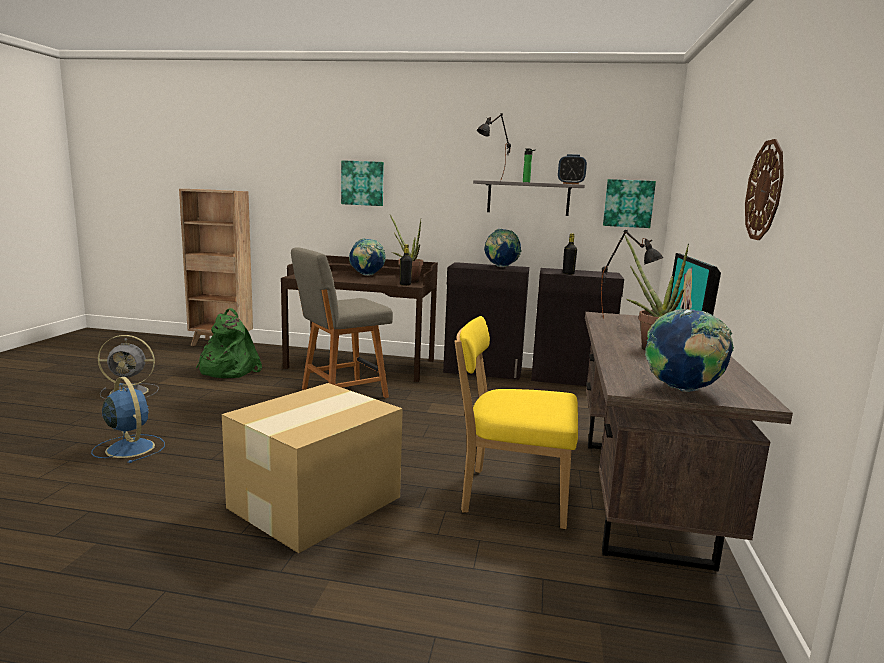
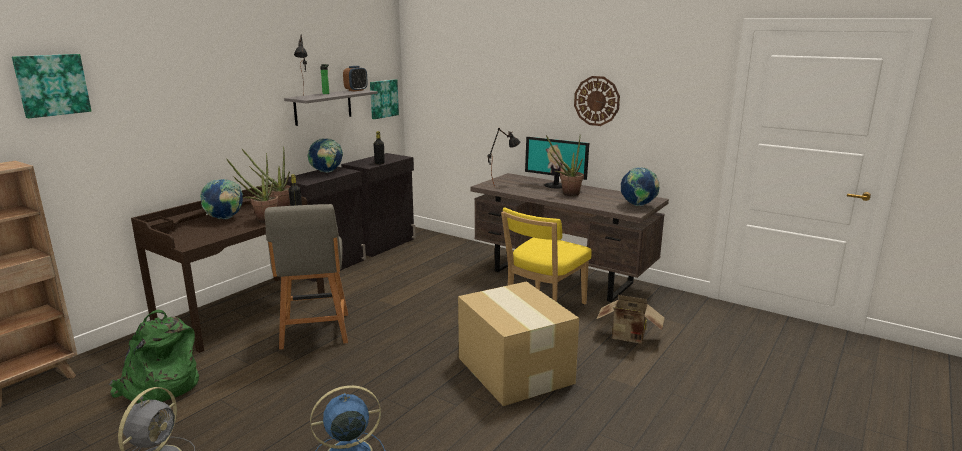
camera: 65 degrees left, 5 degrees up
picture [341,160,384,206] -> picture moved to [12,54,91,118]
none -> potted plant [226,153,279,223]
none -> cardboard box [597,295,665,344]

